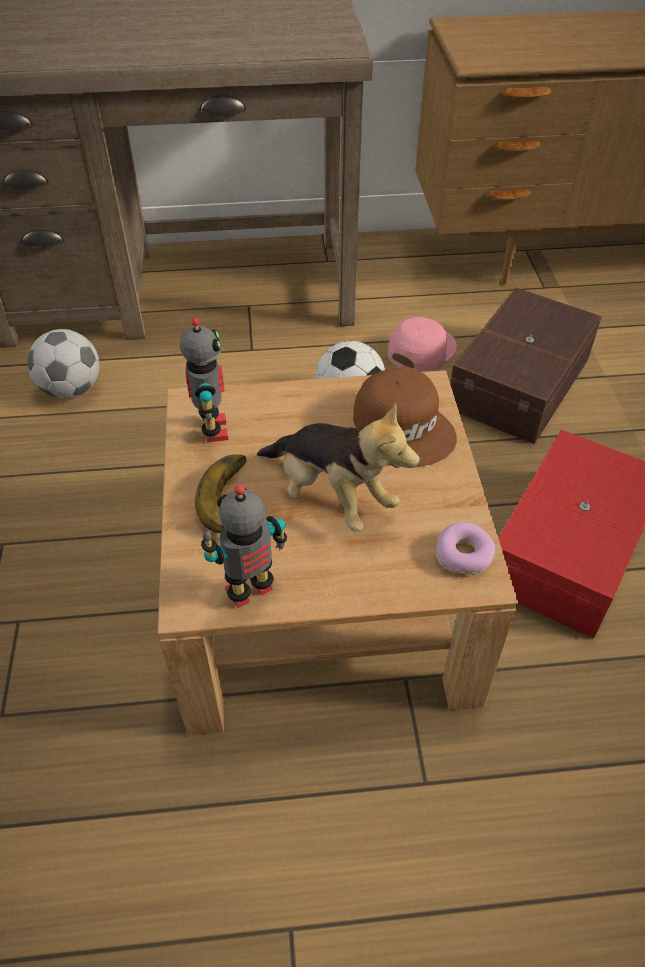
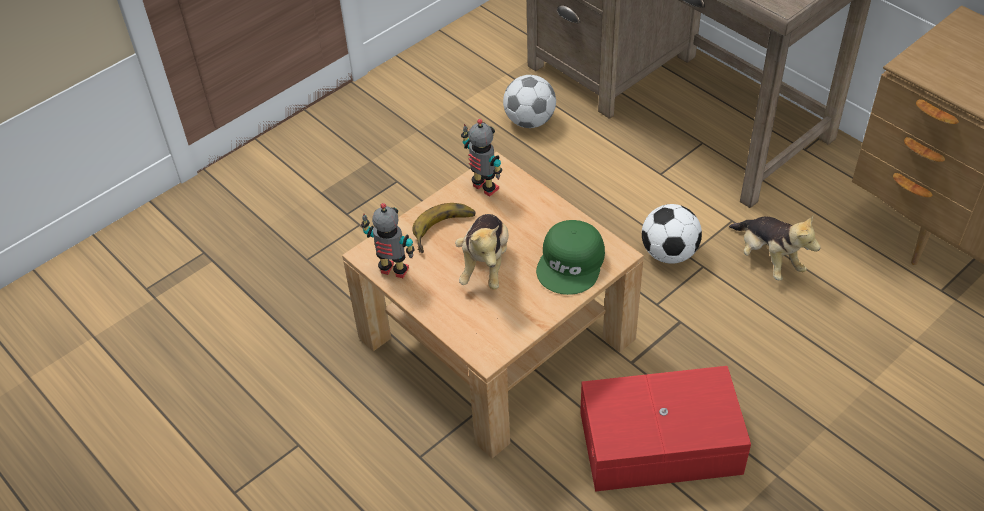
camera: 55 degrees right, 0 degrees up
toy robot [180,318,228,443] -> toy robot turned 90 degrees counterclockwise [461,119,502,197]
brown cap [353,367,457,466] -> green cap [536,220,605,295]
pink cap [388,317,457,372] -> plush toy [729,216,821,280]
donut [436,522,495,575] -> none
brown storage box [450,288,602,444] -> none

